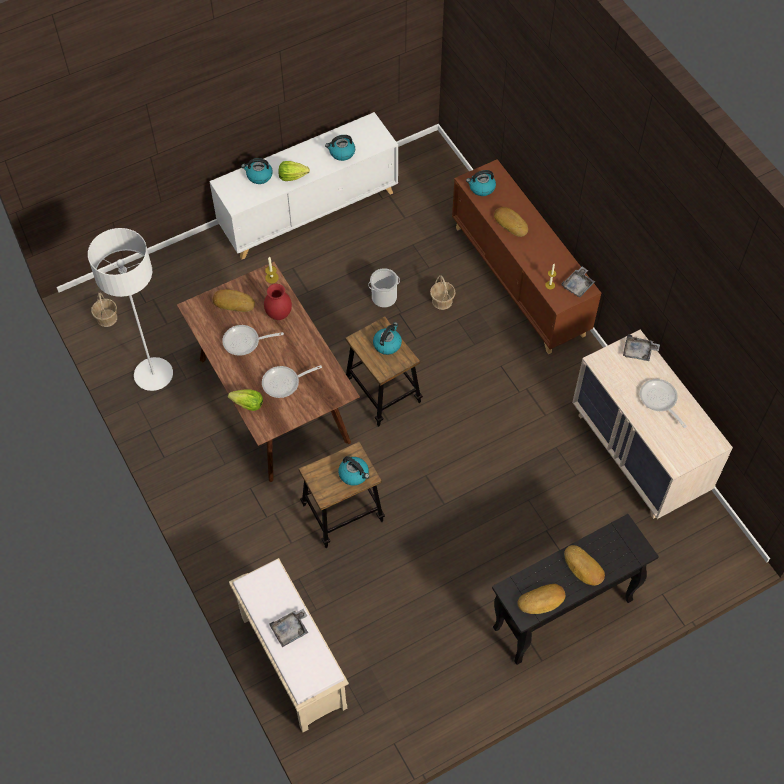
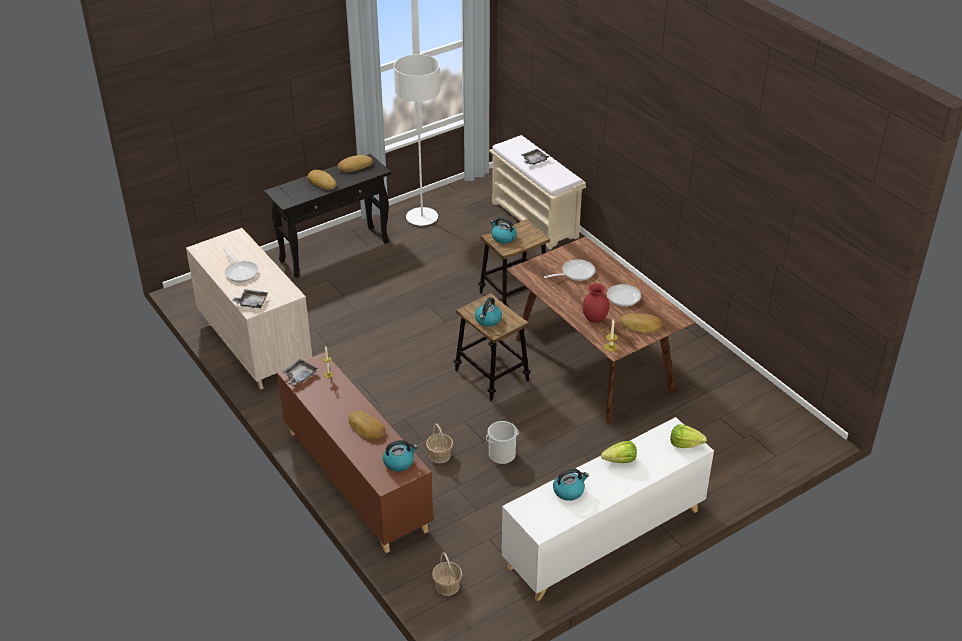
camera: 175 degrees right, 20 degrees down
white floor lamp [88,228,173,391] -> white floor lamp moved to [394,54,440,226]
basket [91,292,117,327] -> basket moved to [432,552,462,596]
lettuce [228,389,263,411] -> lettuce moved to [670,424,707,448]
kettle [241,158,273,184] -> none

